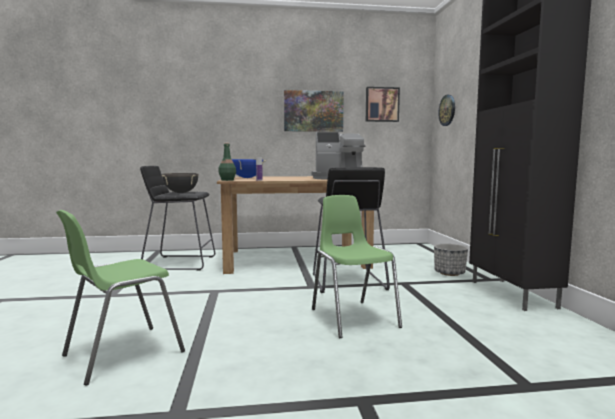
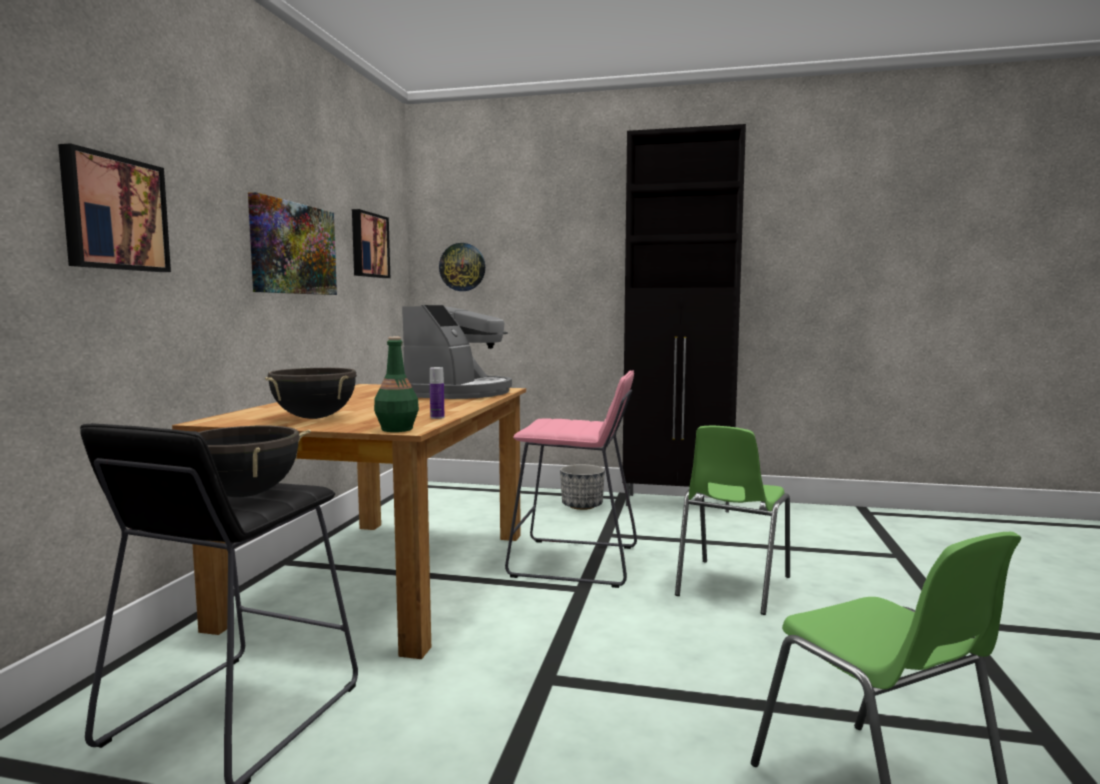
camera: 70 degrees left, 0 degrees up
blue cooking pot [232,159,266,178] -> black cooking pot [265,368,357,419]
green chair [312,195,402,338] -> green chair turned 60 degrees counterclockwise [675,426,790,615]
black stool [313,167,390,293] -> pink stool [505,370,637,588]
none -> picture [58,143,171,272]

